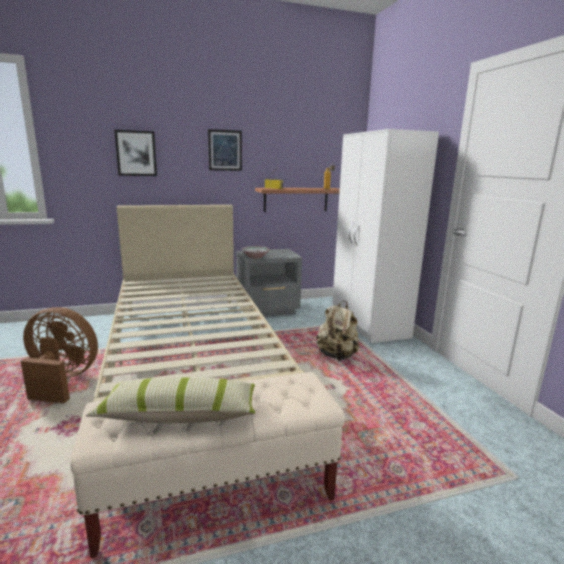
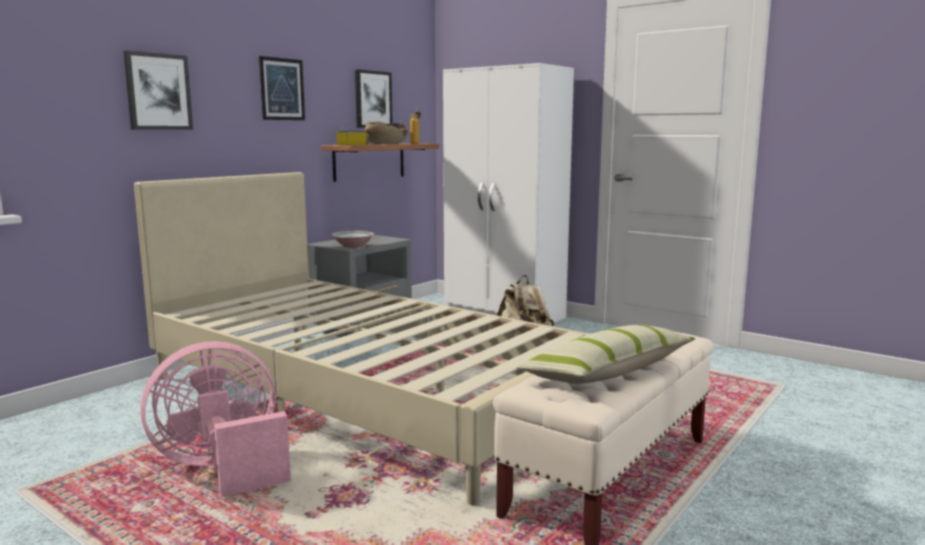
camera: 35 degrees left, 5 degrees down
brown fan [21,307,98,403] -> pink fan [141,341,291,497]
none -> picture [355,69,393,128]
none -> brown bowl [365,122,408,144]

